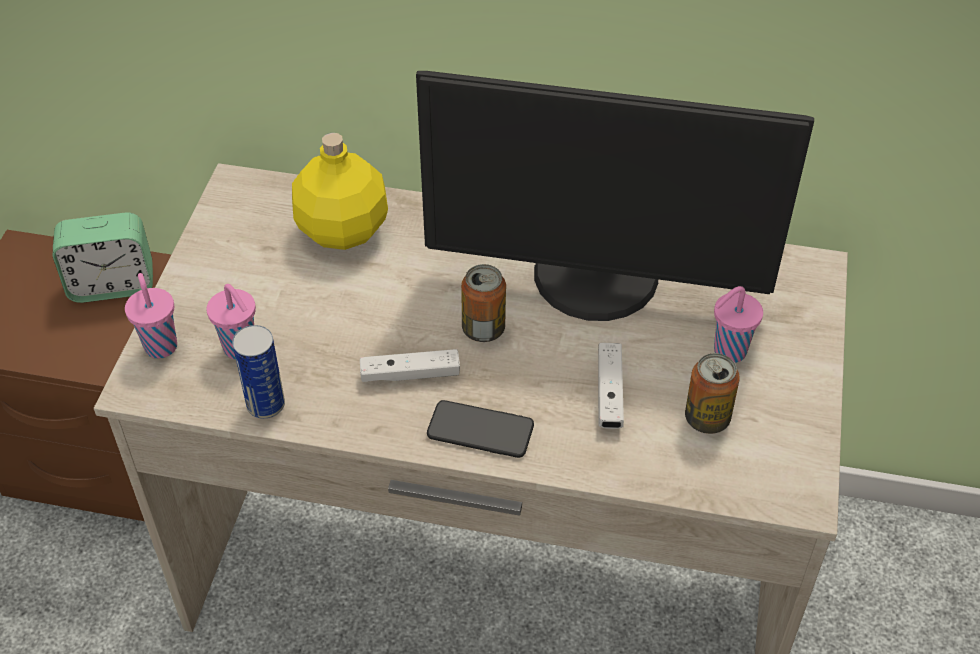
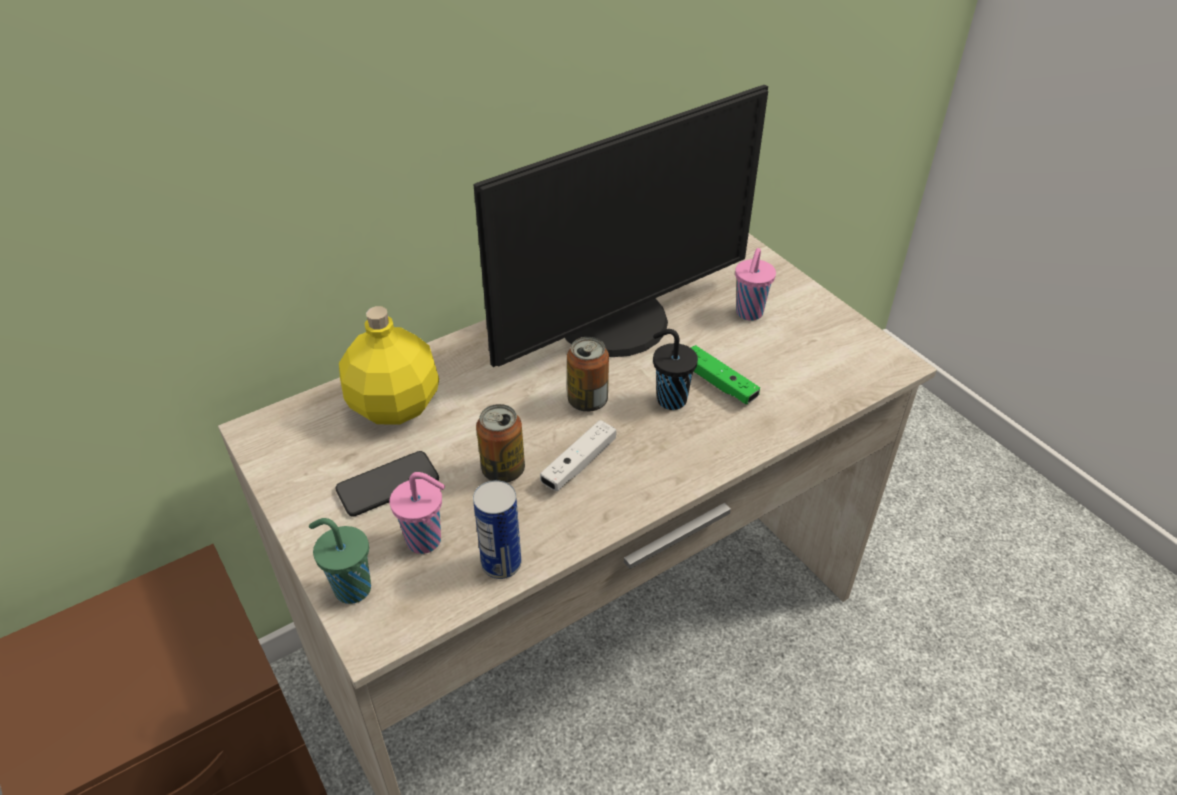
camera: 45 degrees left, 5 degrees down
alarm clock [53,212,153,303] -> none
pink cup [125,273,177,358] -> green cup [309,518,371,604]
phone [427,400,534,458] -> phone moved to [336,451,439,517]
white game controller [598,343,624,429] -> green game controller [691,345,760,404]
can [685,353,740,434] -> can moved to [476,404,525,483]
none -> black cup [653,329,698,410]

